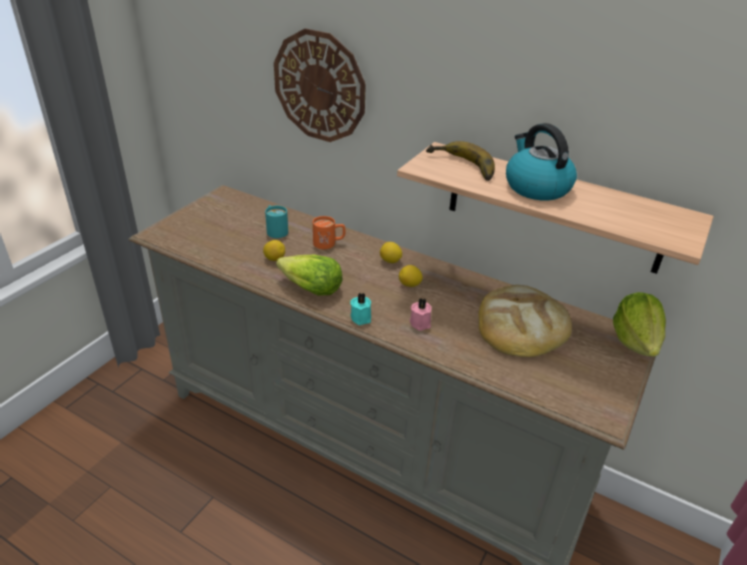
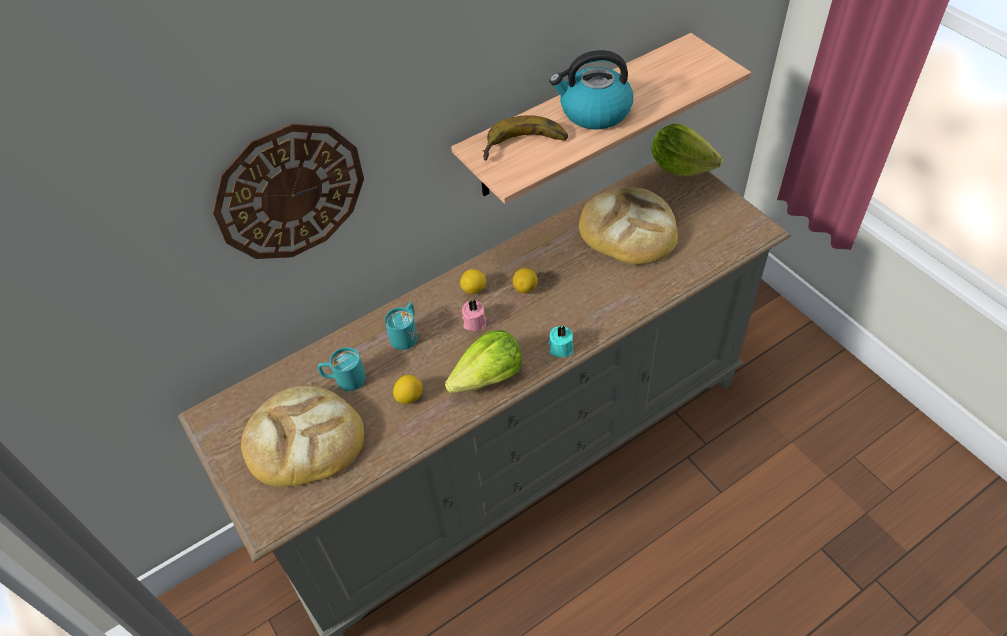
camera: 60 degrees left, 15 degrees up
orange mug [313,216,346,249] -> turquoise mug [385,302,418,350]
pink candle [410,298,432,331] -> pink candle moved to [462,300,487,331]
none -> bread [241,385,364,487]

